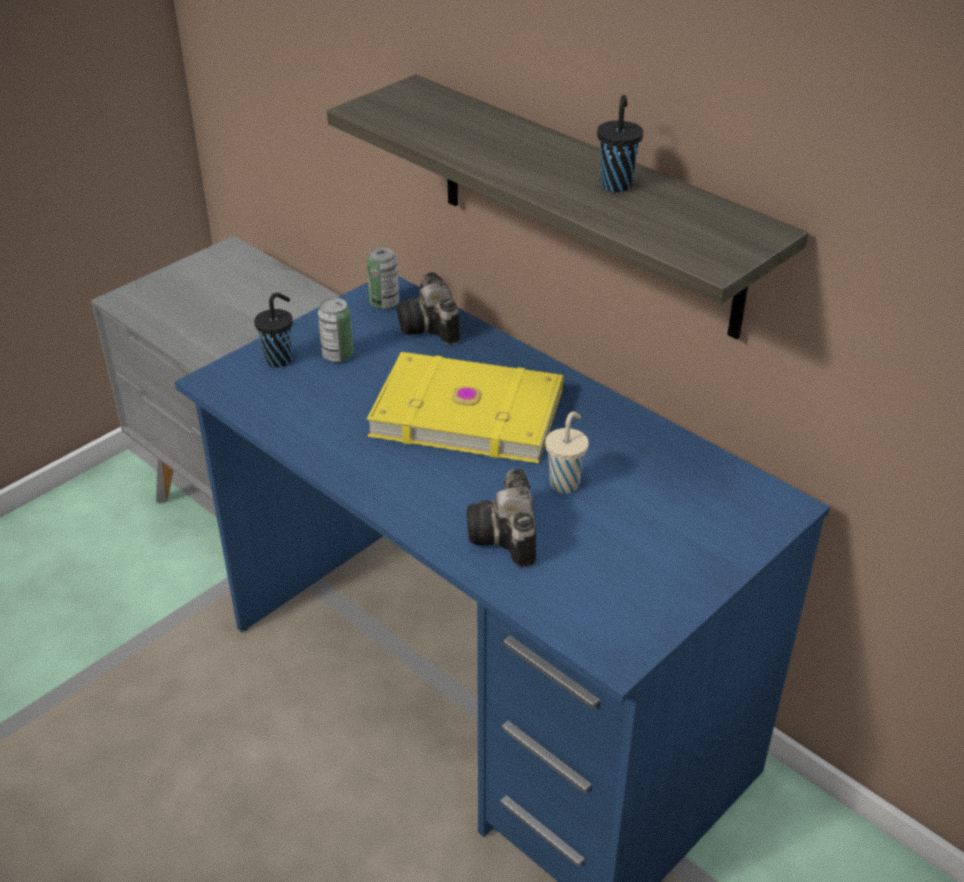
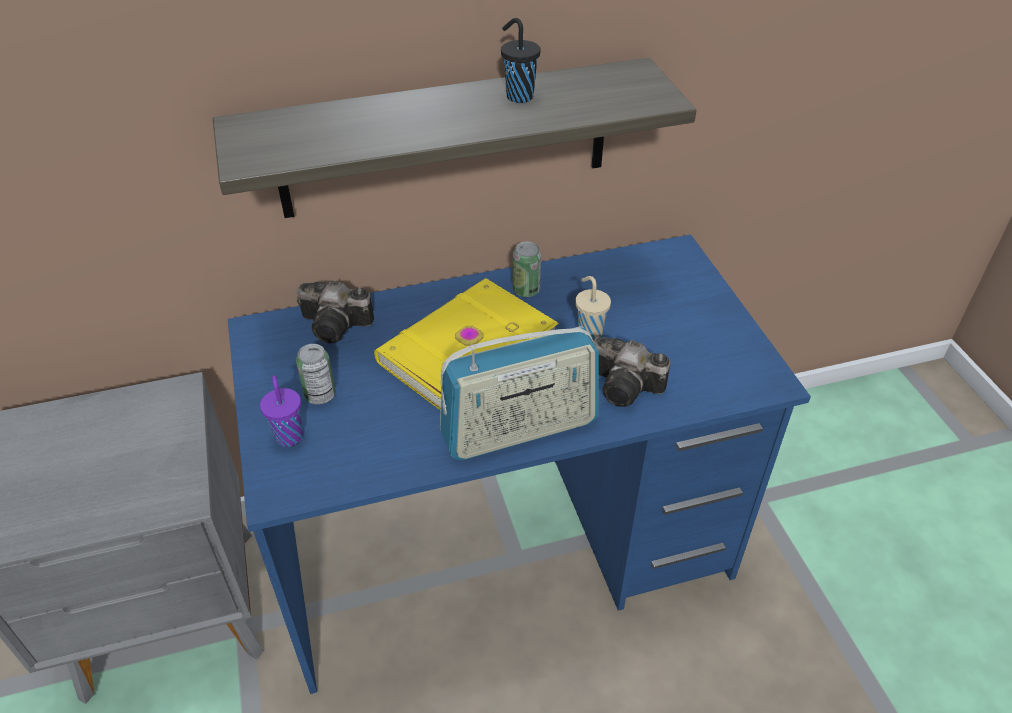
camera: 60 degrees left, 5 degrees up
black cup [254,293,293,367] -> purple cup [260,375,303,447]
can [367,248,399,309] -> can moved to [512,242,541,297]
none -> radio [440,326,599,460]

